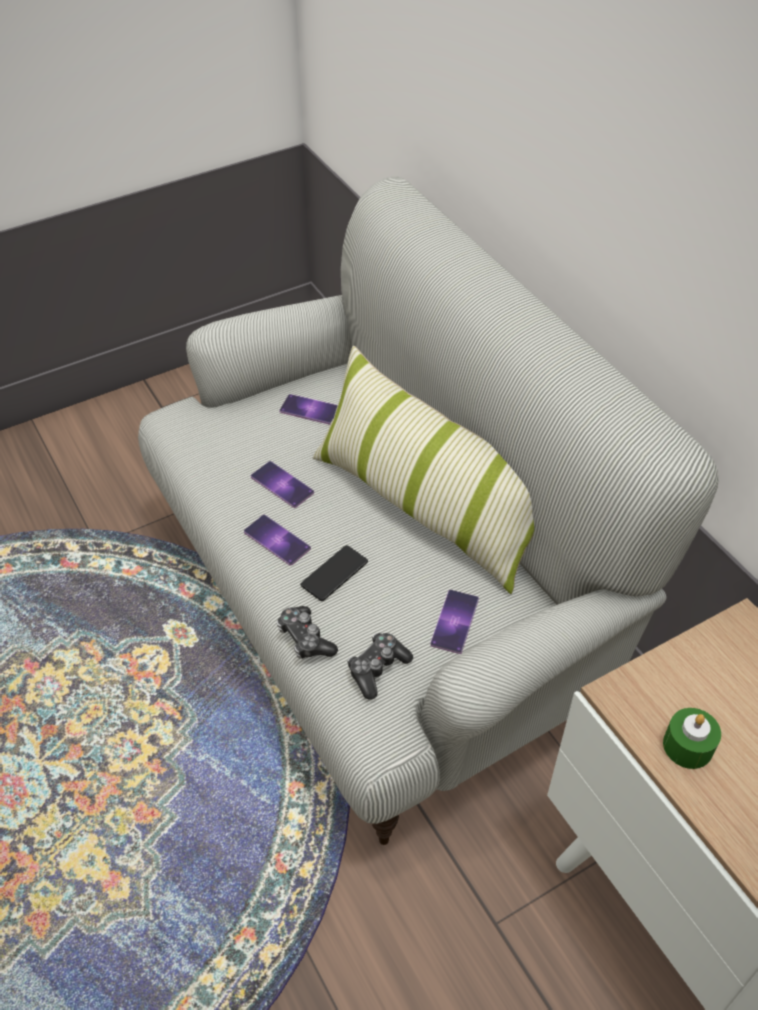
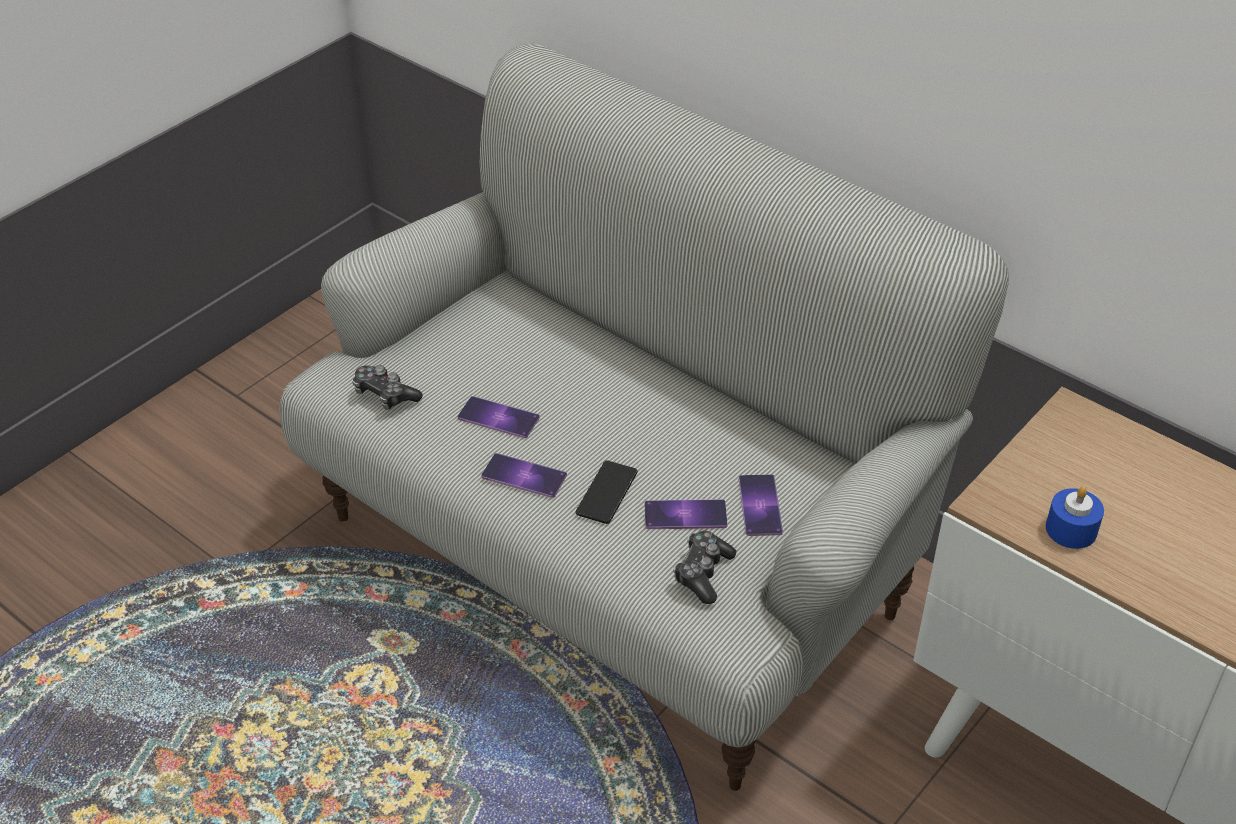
camera: 20 degrees left, 5 degrees down
game controller [276,606,338,659] -> game controller moved to [352,365,422,410]
phone [279,394,338,425] -> phone moved to [644,499,727,529]
pillow [312,346,534,594] -> none
green candle [663,708,721,769] -> blue candle [1046,487,1104,549]

